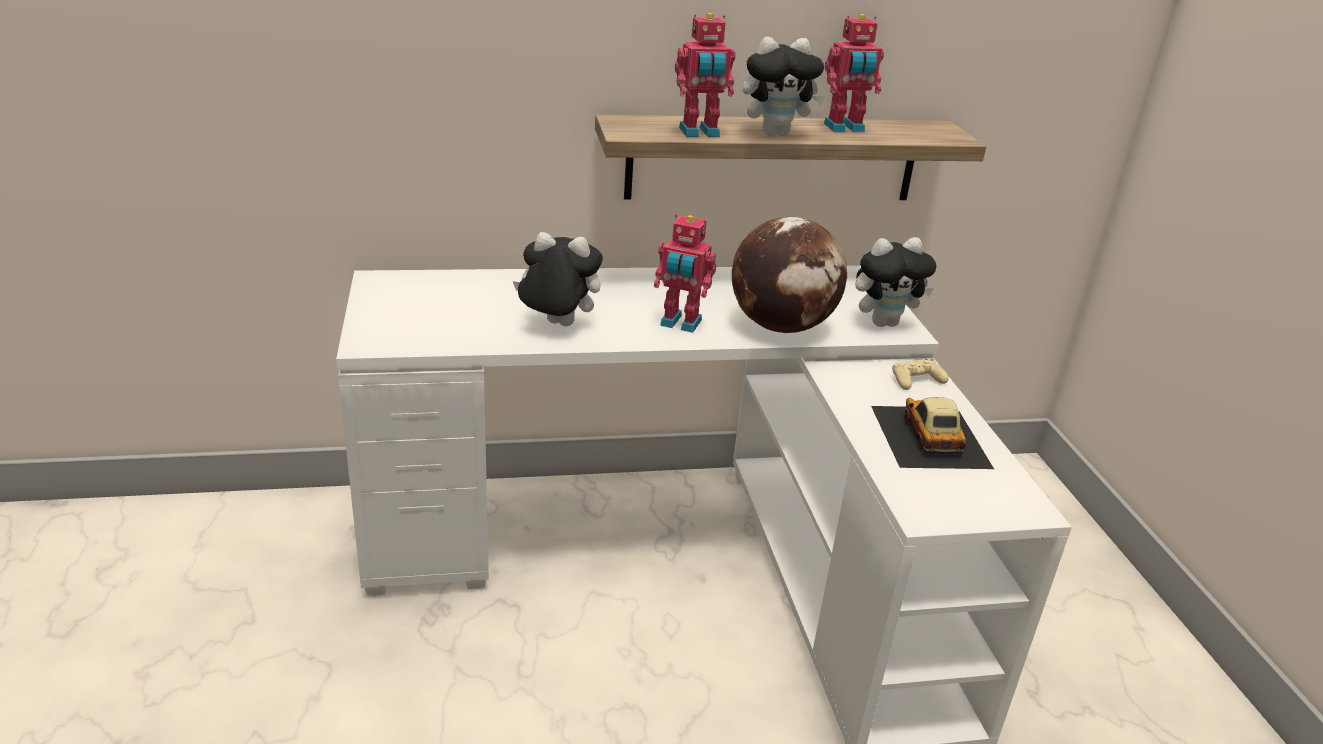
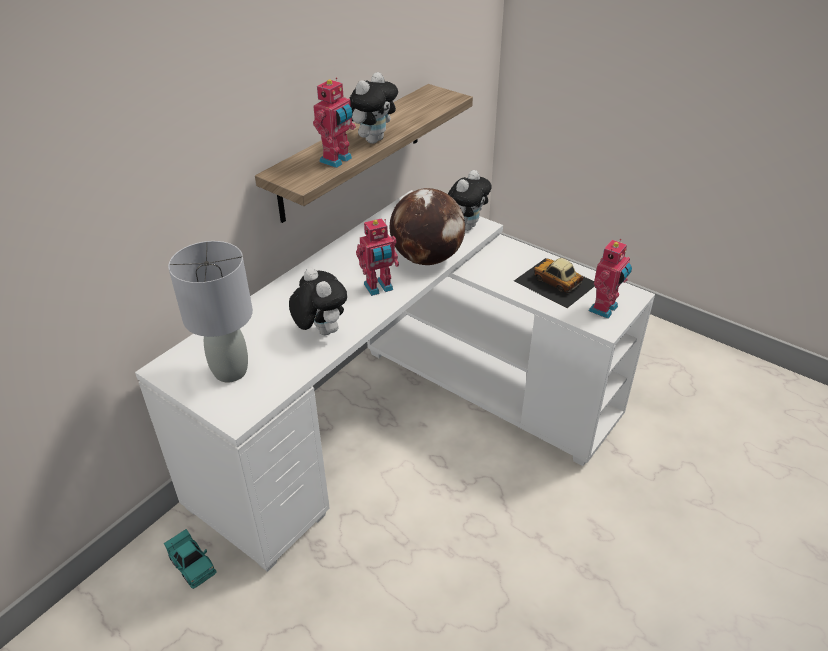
camera: 40 degrees left, 10 degrees up
plush toy [513,232,603,326] -> plush toy turned 90 degrees clockwise [289,268,347,335]
toy robot [824,14,884,132] -> toy robot moved to [589,239,632,319]
beige game controller [892,359,949,390] -> none
none -> turquoise toy car [164,529,216,589]
none -> grey table lamp [168,241,253,382]

